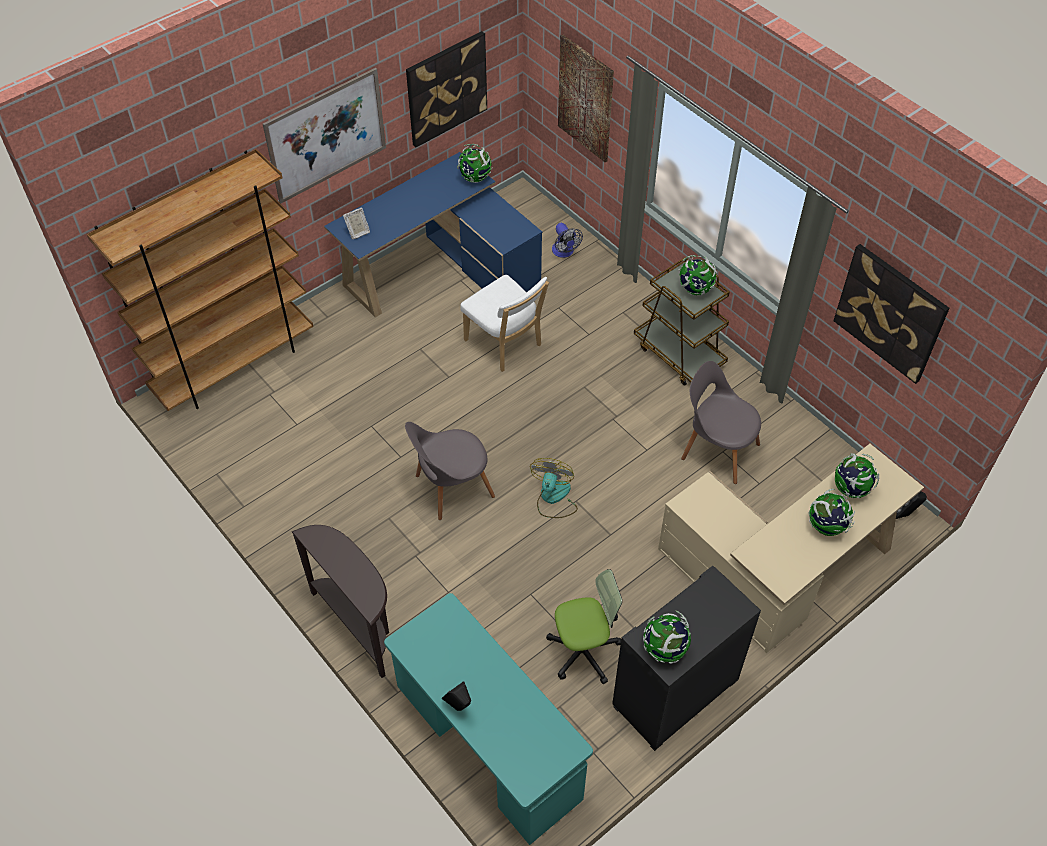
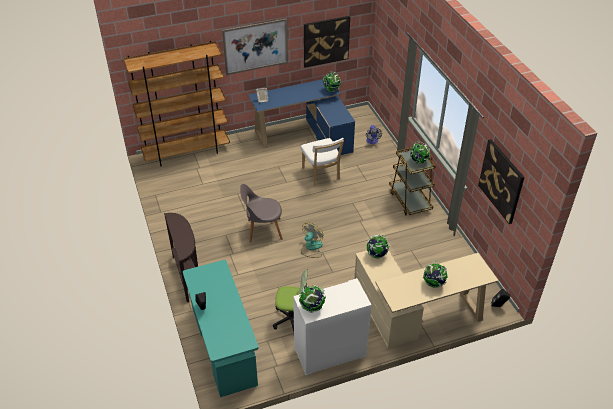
camera: 20 degrees right, 10 degrees down
picture [558,35,614,162] -> none
black cabinet [612,566,761,751] -> white cabinet [293,278,372,376]
grey chair [681,361,761,484] -> none
globe [835,453,879,498] -> globe moved to [367,234,390,259]

